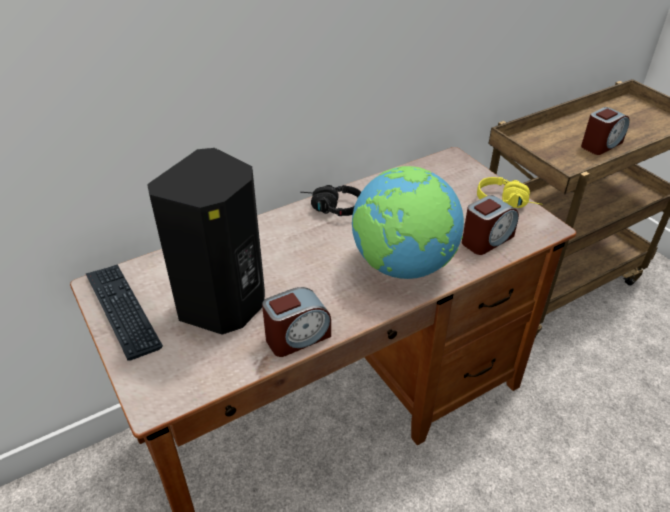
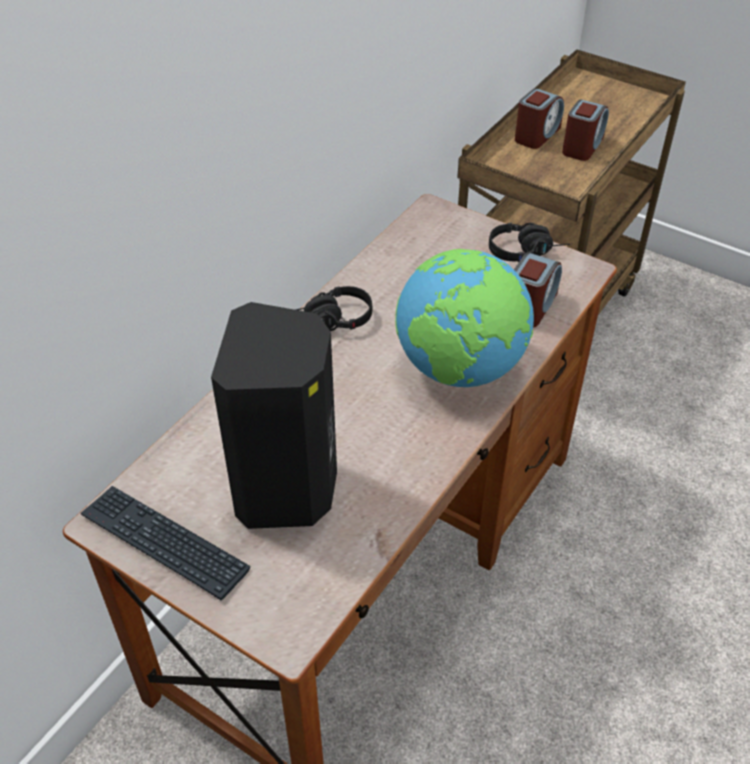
camera: 25 degrees left, 5 degrees up
alarm clock [262,287,331,357] -> alarm clock moved to [515,88,564,149]
yellow headphones [477,177,542,208] -> black headphones [489,223,570,262]

